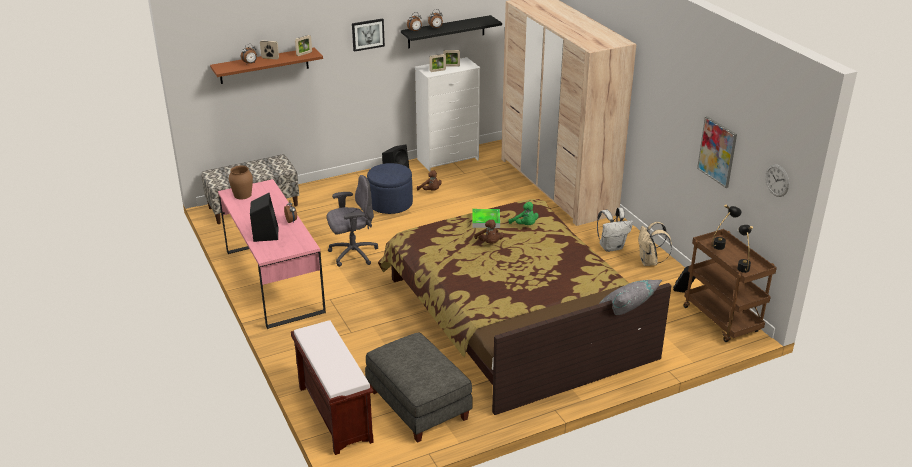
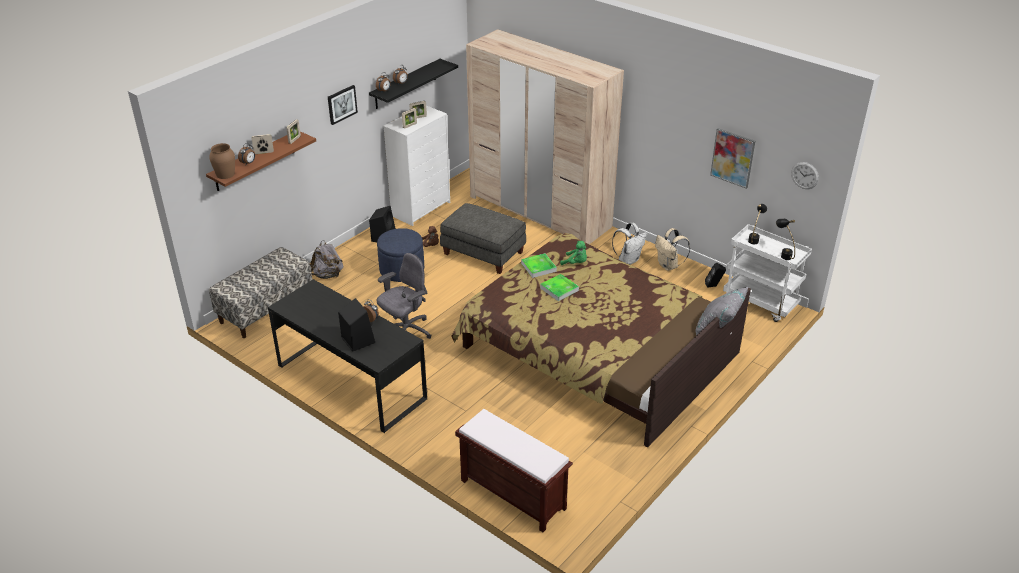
camera: 25 degrees left, 5 degrees up
pink desk [218,179,326,329] -> black desk [268,279,427,433]
brown vase [229,165,253,199] -> brown vase moved to [209,143,235,179]
grey ottoman [365,333,473,443] -> grey ottoman moved to [440,203,526,274]
brown plush toy [474,219,504,244] -> tray [540,274,579,301]
brown cart [683,229,777,342] -> white cart [723,224,812,322]
none -> grey backpack [310,240,344,279]

